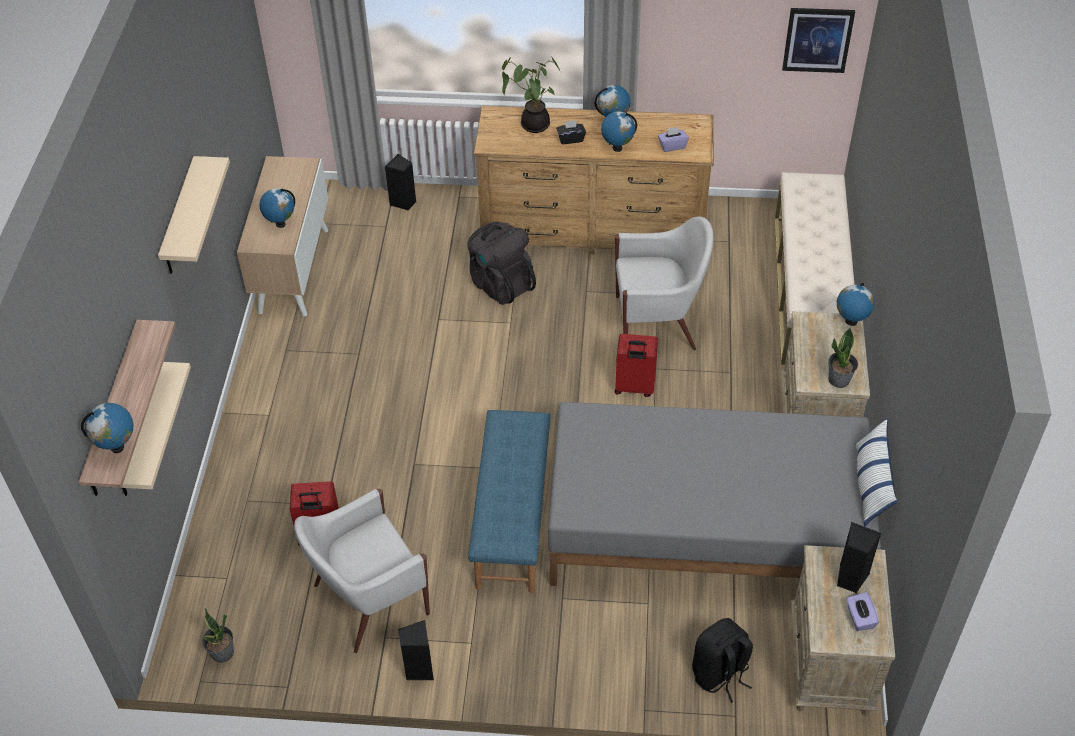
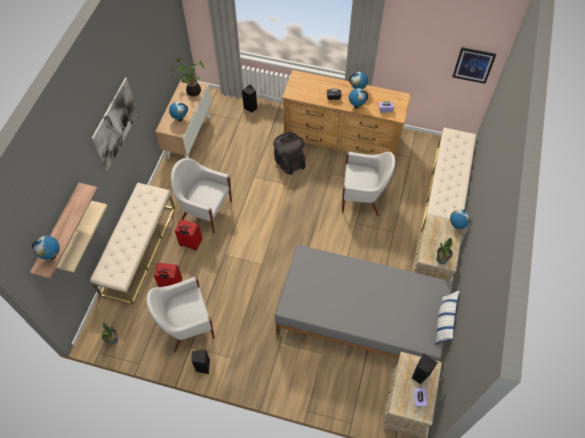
camera: 10 degrees right, 10 degrees up
beige shelf [158,156,230,274] -> picture [92,78,138,171]
blue bench [468,410,550,593] -> none
potted plant [502,56,560,133] -> potted plant moved to [171,57,204,97]
red suitcase [615,334,658,397] -> red suitcase moved to [175,219,202,251]
black backpack [692,618,753,703] -> none
none -> beige bench [90,183,175,305]
none -> white armchair [171,158,232,234]

